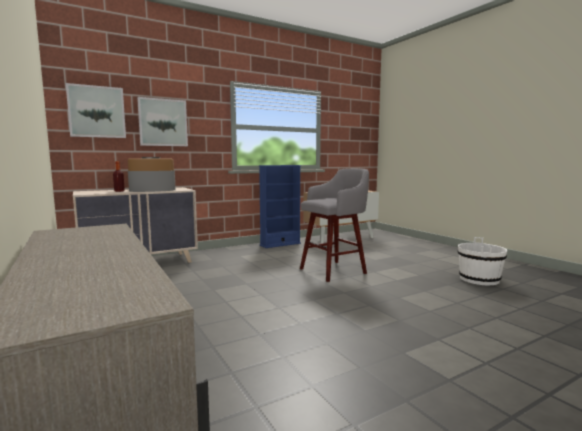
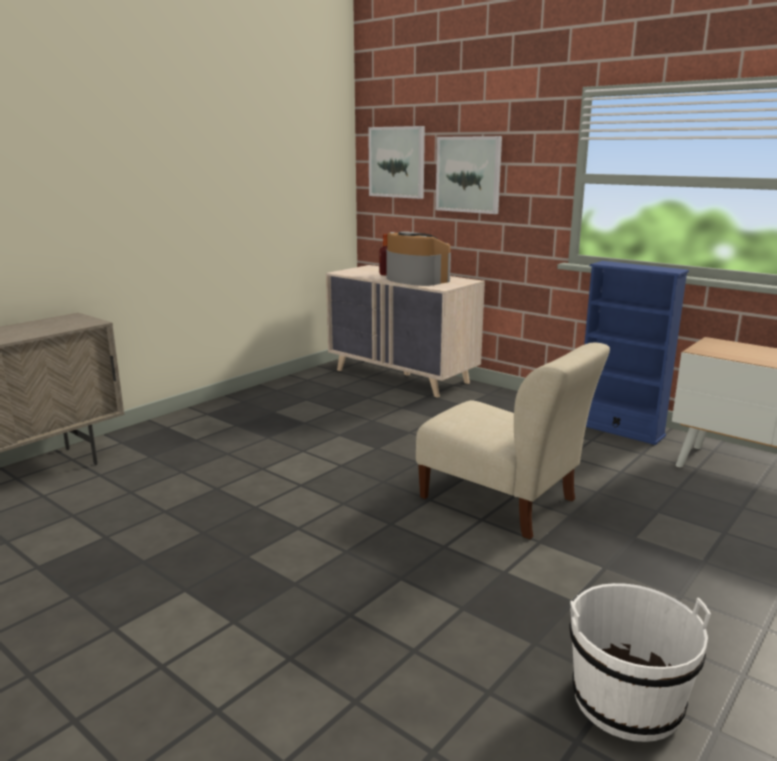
camera: 70 degrees right, 10 degrees up
grey stool [300,168,369,282] -> beige chair [416,343,610,539]

